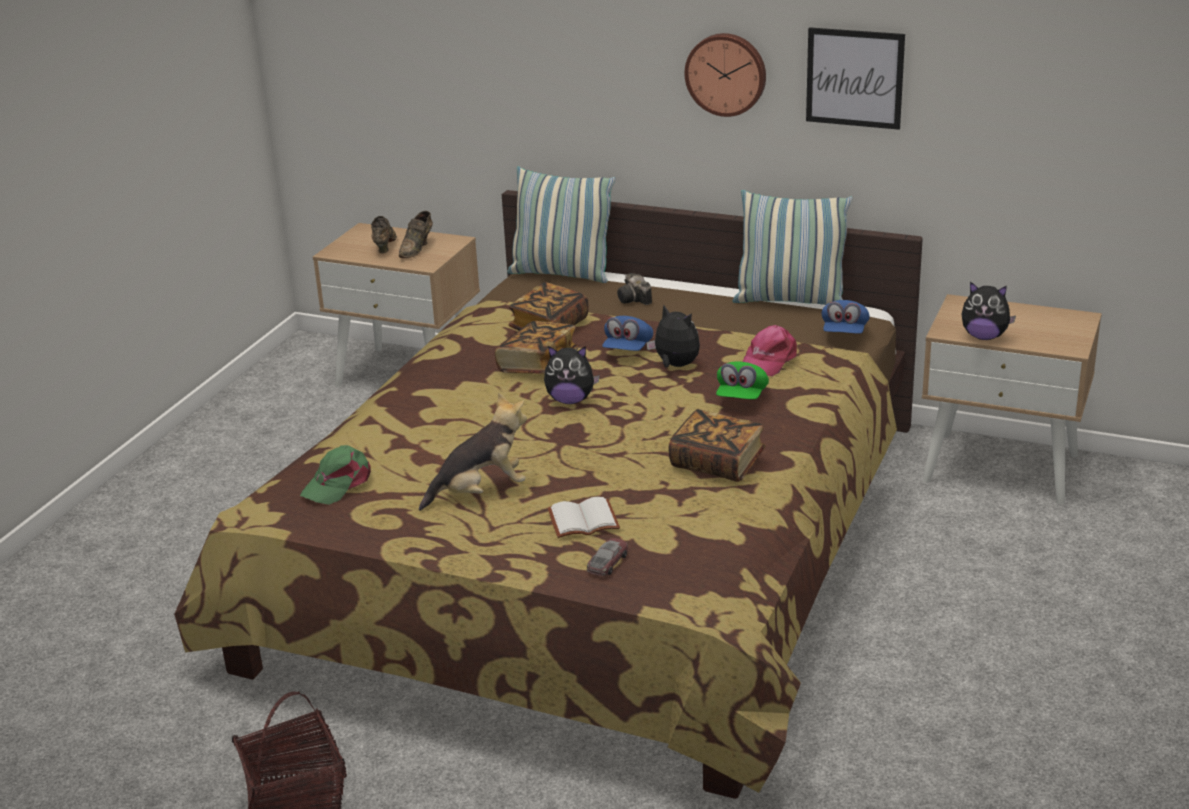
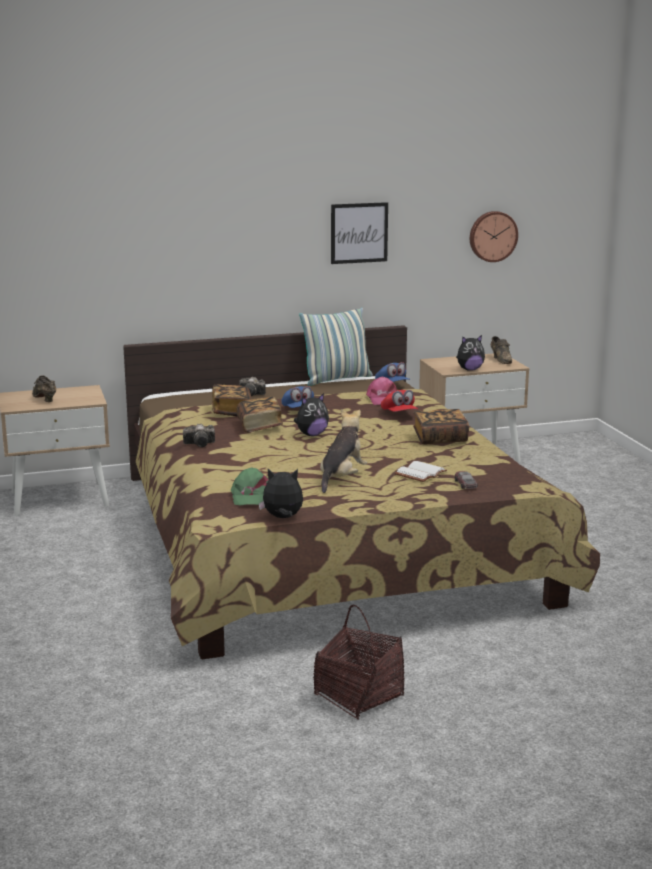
camera: 40 degrees left, 10 degrees down
brown shoe [399,211,433,258] -> brown shoe moved to [491,336,512,364]
pillow [507,167,615,283] -> none
plush toy [646,305,700,367] -> plush toy moved to [259,469,303,518]
wall clock [685,33,766,117] -> wall clock moved to [470,211,518,262]
green cap [716,361,769,399] -> red cap [381,390,418,412]
none -> camera [183,424,215,447]

